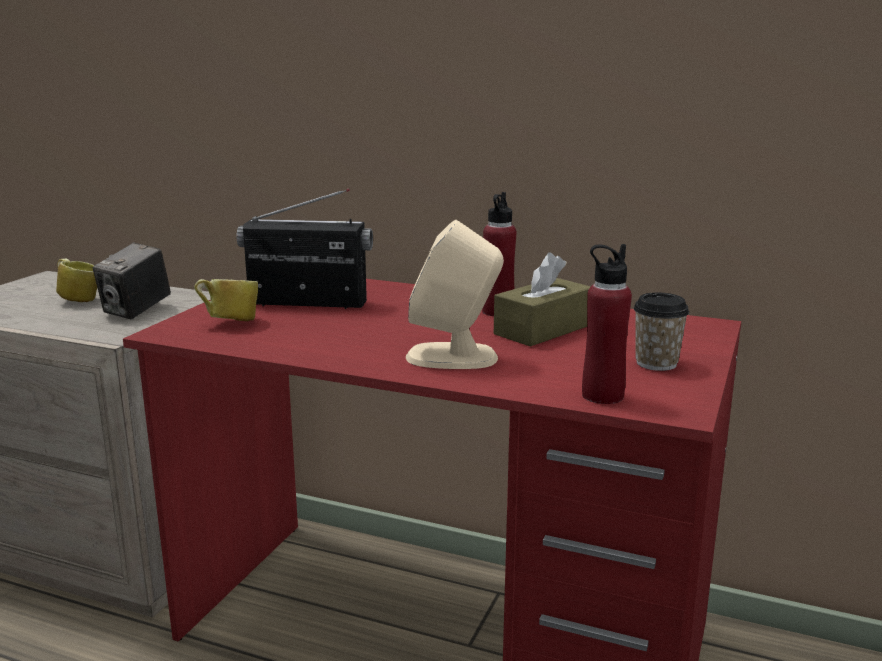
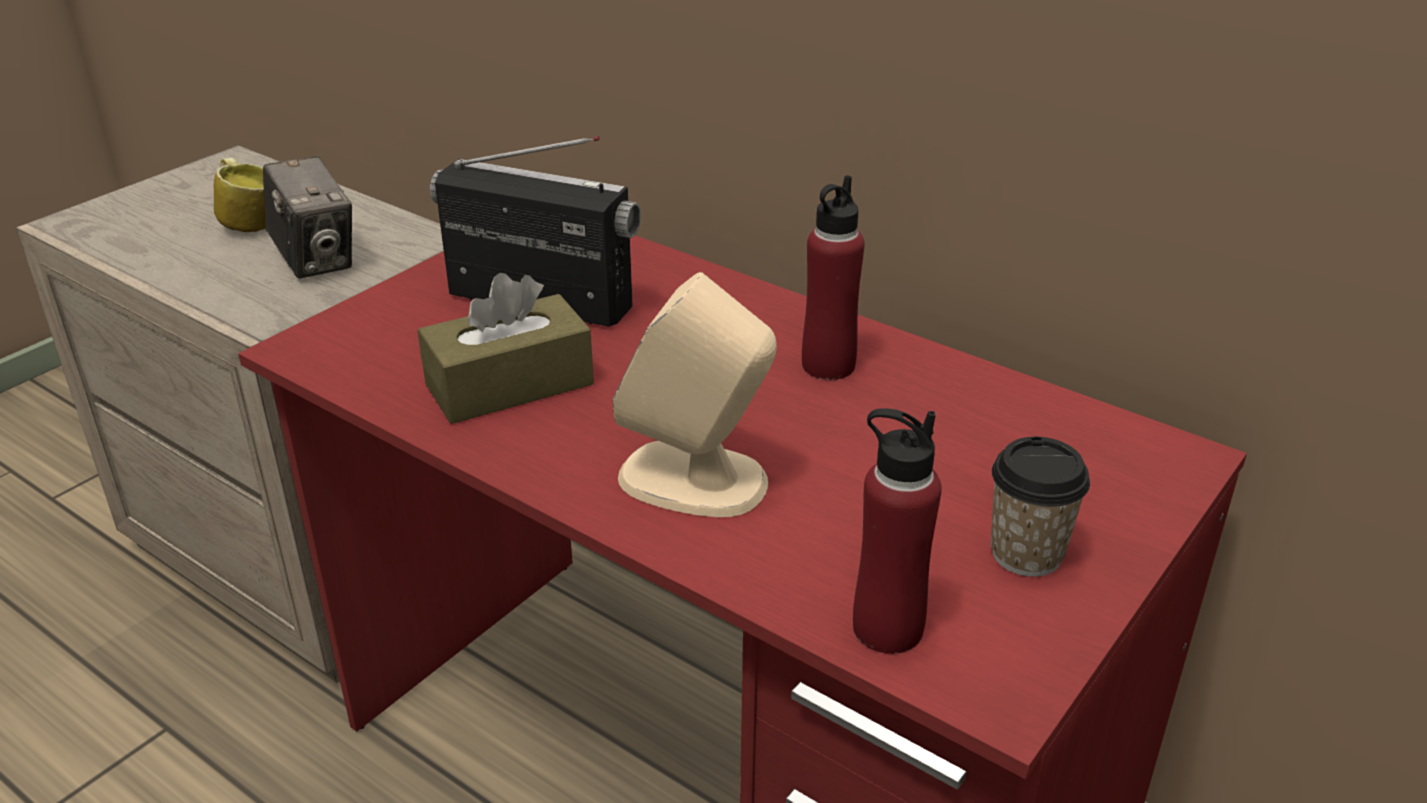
camera: 15 degrees right, 15 degrees up
camera [93,242,171,319] -> camera turned 75 degrees counterclockwise [263,156,352,278]
mug [194,279,258,321] -> none
brown tissue box [494,252,591,347] -> brown tissue box moved to [417,273,594,424]

